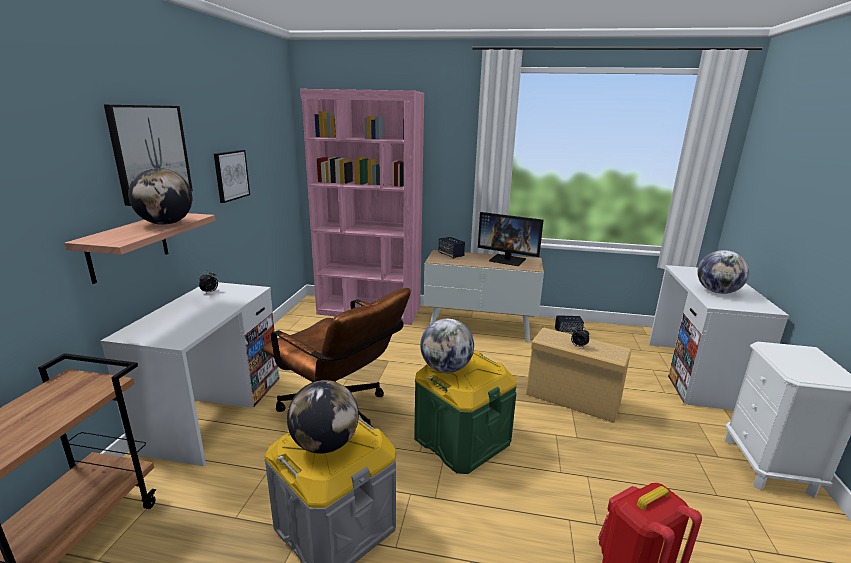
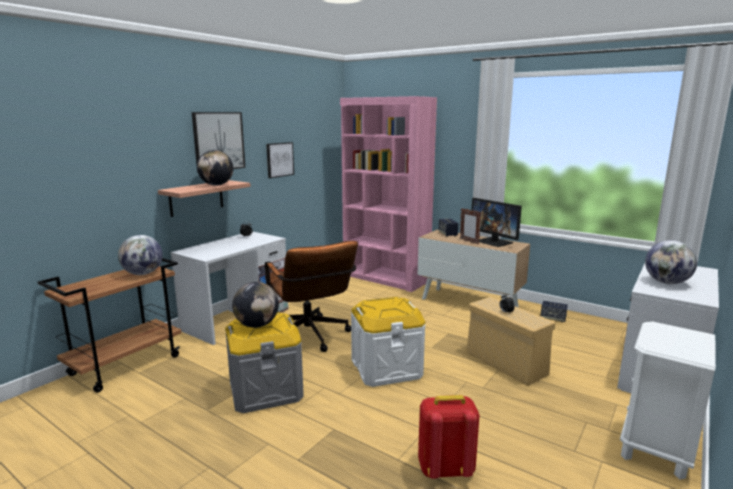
camera: 25 degrees right, 5 degrees down
green storage box [414,351,516,474] -> white storage box [351,297,426,387]
globe [420,319,474,373] -> globe moved to [118,235,163,275]
none -> picture frame [460,208,481,245]

